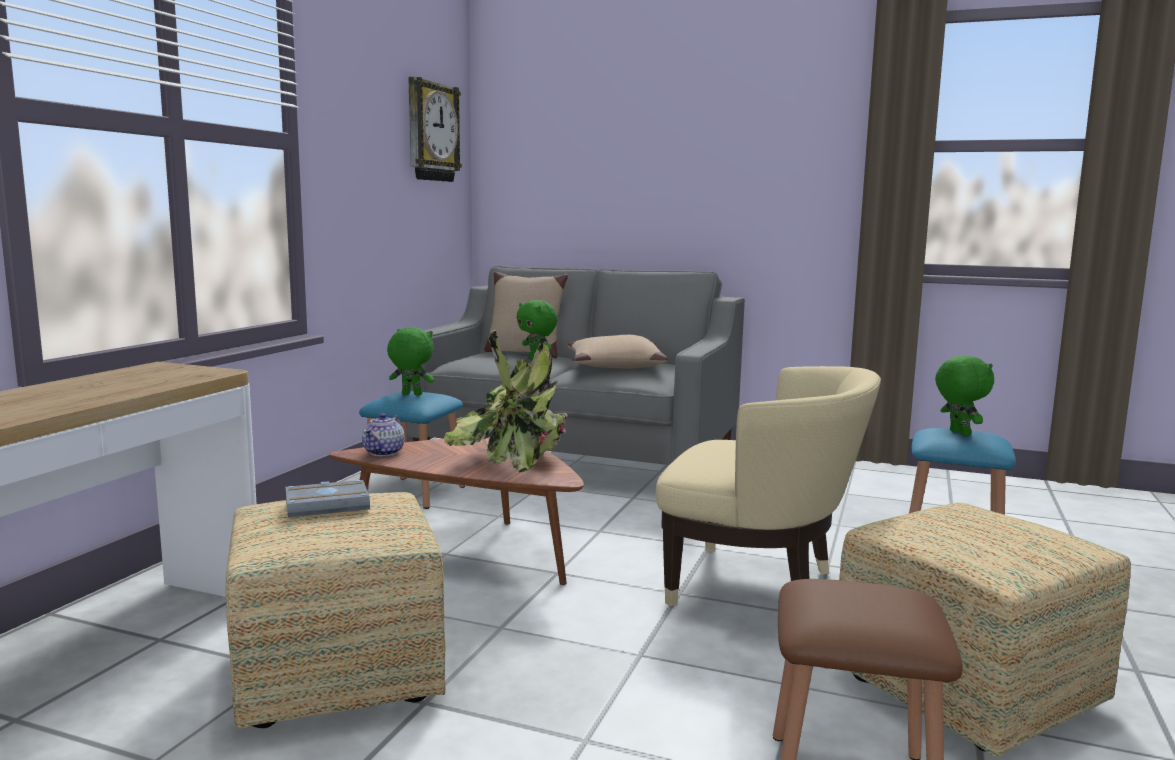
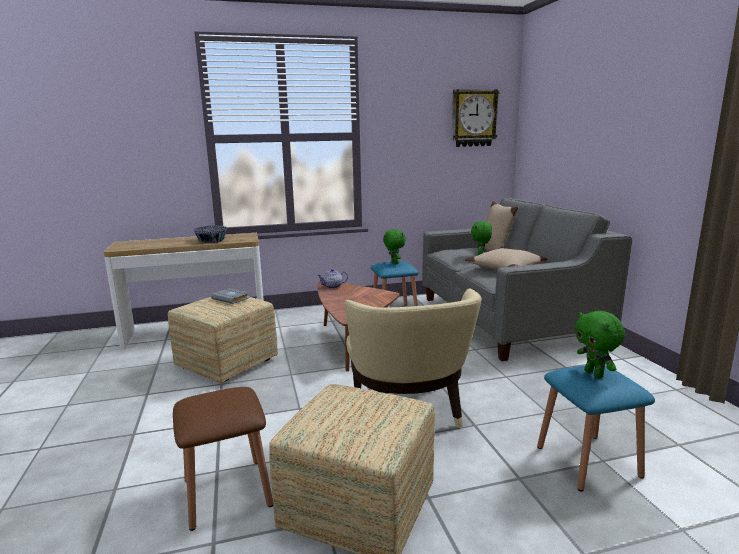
camera: 55 degrees right, 5 degrees up
potted plant [444,329,568,473] -> none
green plush toy [935,355,994,436] -> green plush toy turned 120 degrees clockwise [575,311,625,378]
none -> bowl [194,225,227,243]

